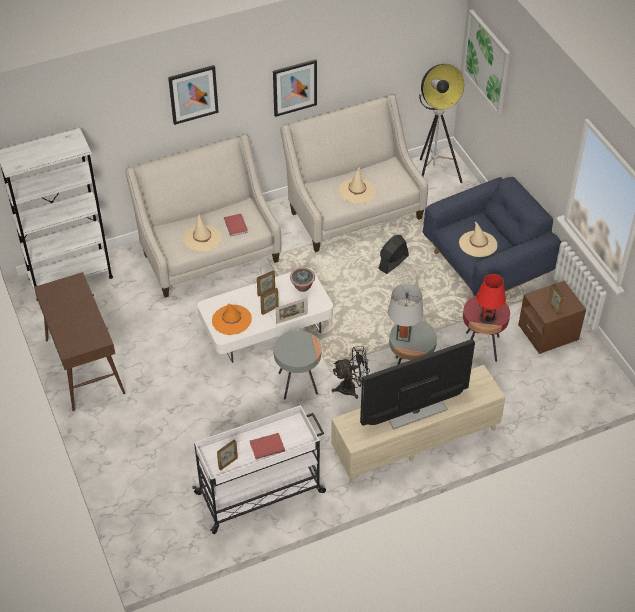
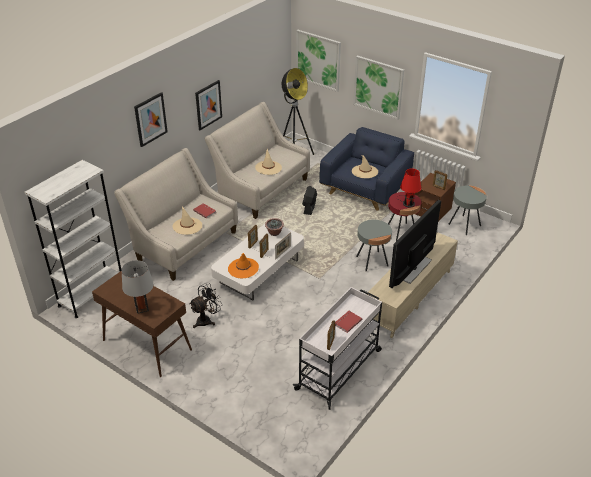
camera: 30 degrees left, 10 degrees down
grey side table [274,330,321,399] -> grey side table moved to [448,185,487,235]
black fan [332,346,370,399] -> black fan moved to [190,283,222,328]
grey table lamp [388,284,423,342] -> grey table lamp moved to [121,260,154,314]
none -> picture [353,55,404,120]

